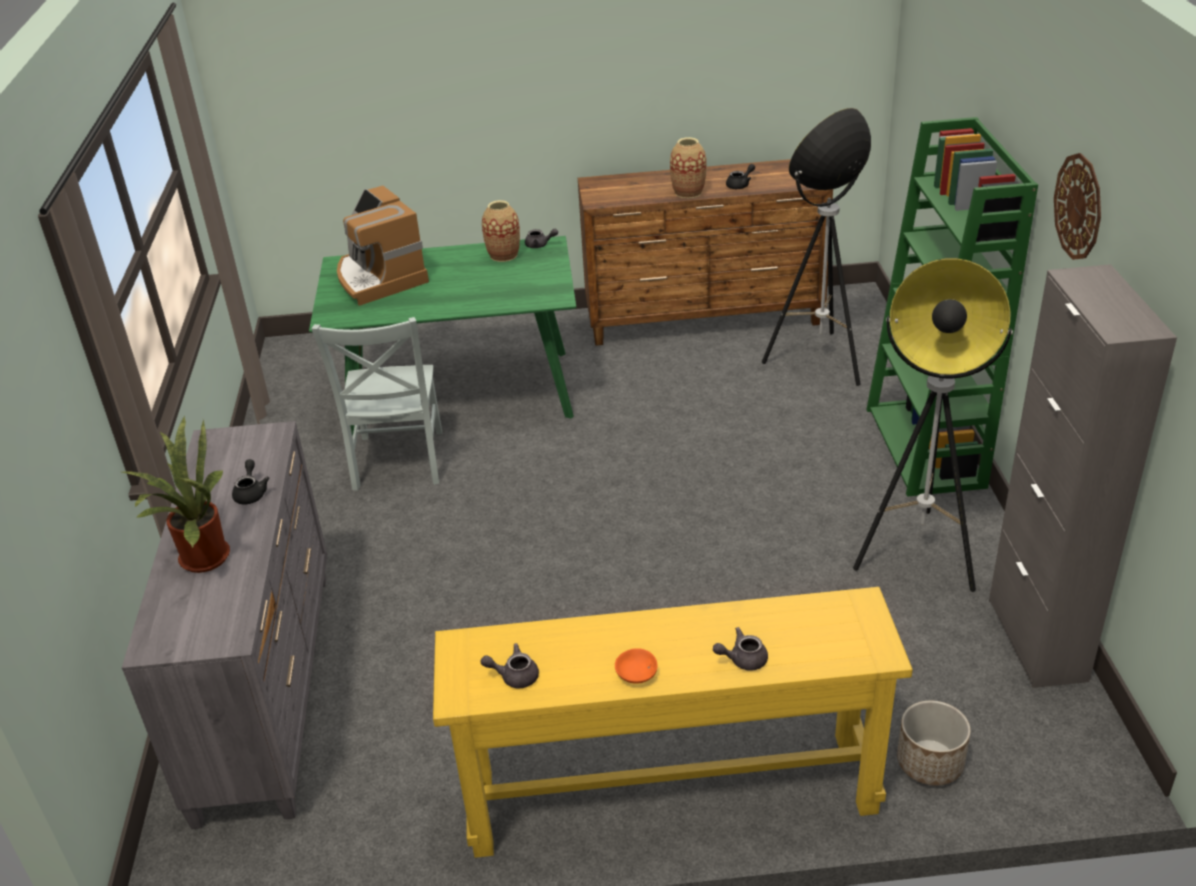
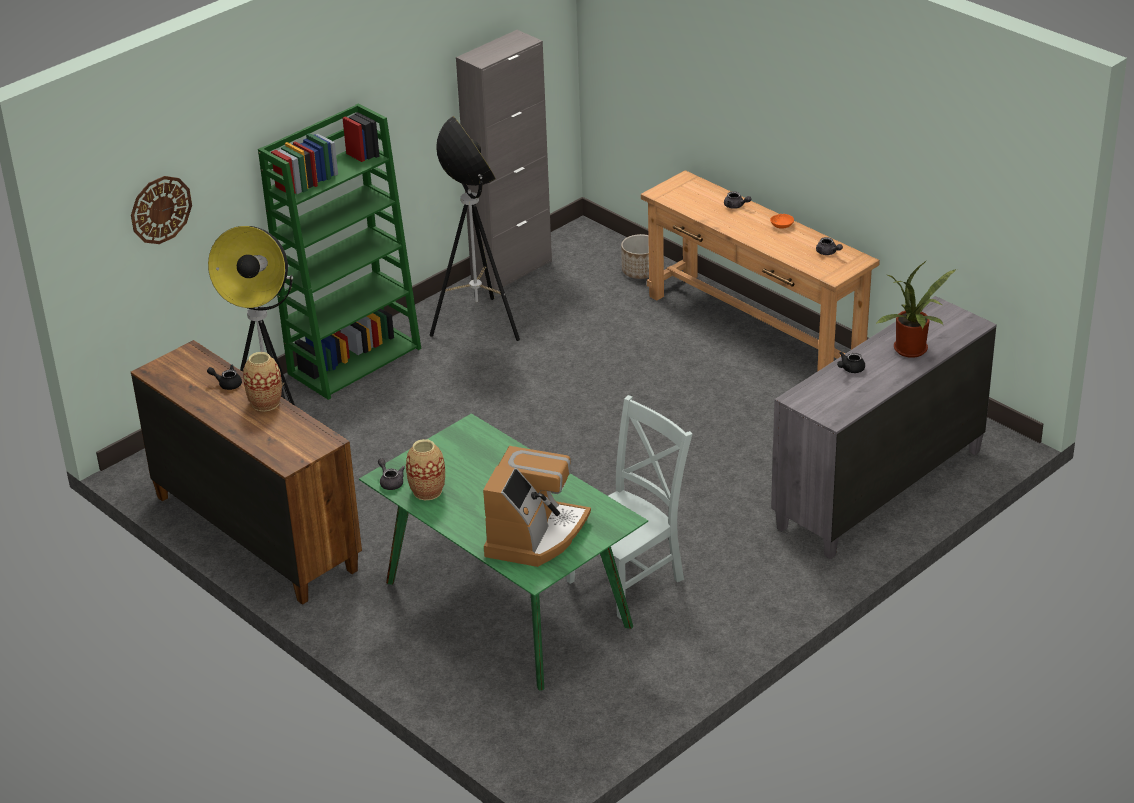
camera: 130 degrees left, 0 degrees up
yellow console table [433,587,913,858] -> brown console table [641,170,880,372]
wall clock [1054,153,1101,260] -> wall clock moved to [131,176,192,244]

